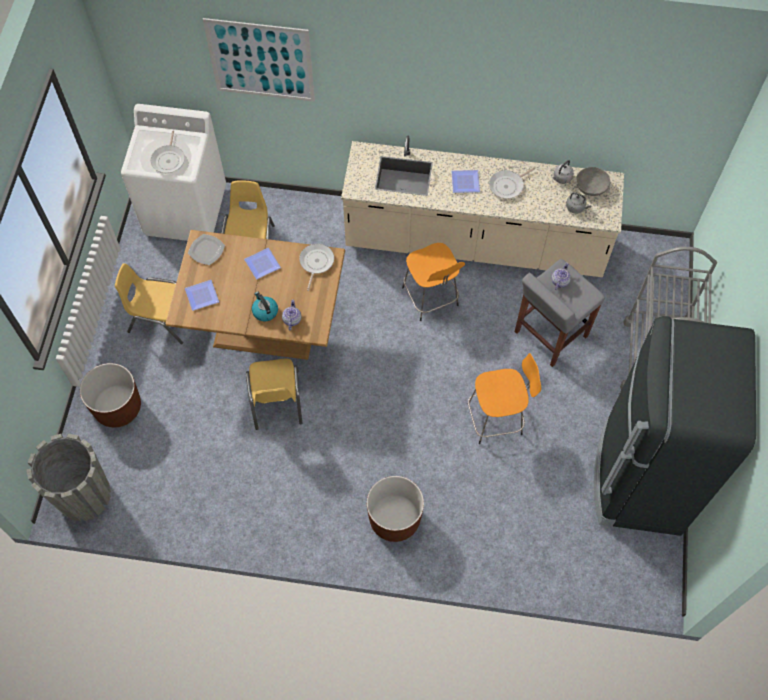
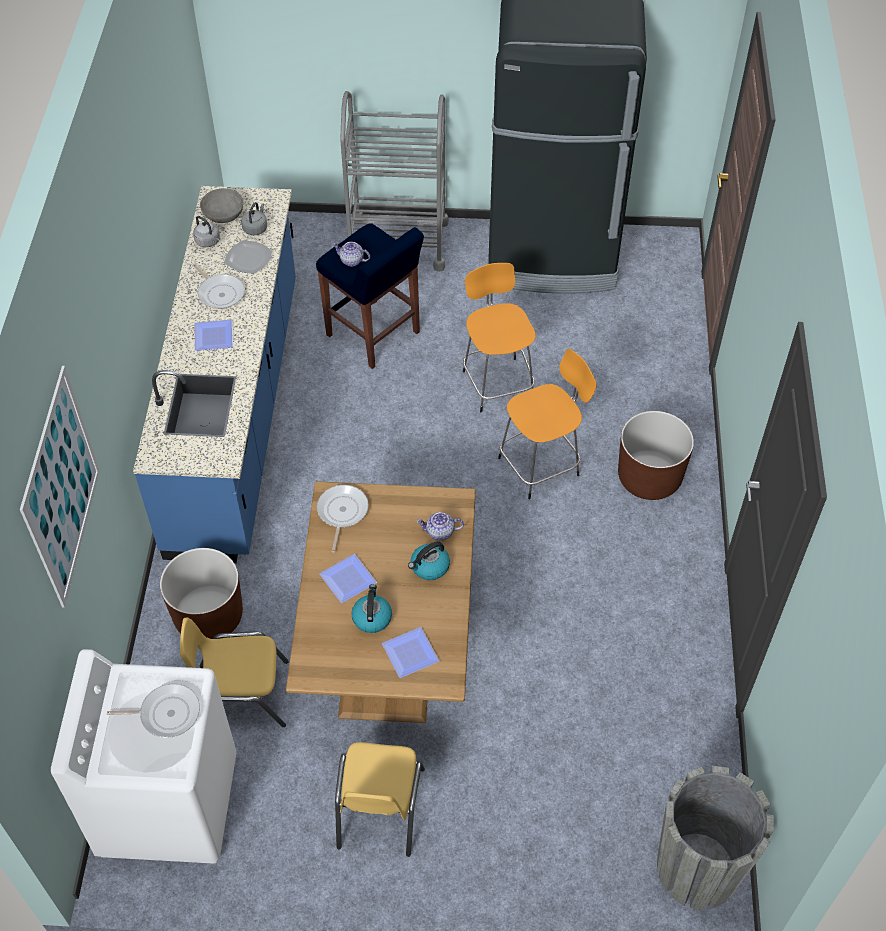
camera: 95 degrees left, 10 degrees down
brown planter [80,363,141,427] -> brown planter moved to [160,548,243,639]
plate [188,234,225,265] -> plate moved to [224,240,273,274]
yellow chair [246,359,302,430] -> none
frying pan [299,244,334,291] -> frying pan turned 90 degrees clockwise [317,485,369,553]
beige counter [341,136,624,277] -> blue counter [133,186,296,563]
orange stool [402,243,465,321] -> orange stool moved to [498,349,597,499]
grey stool [515,259,605,367] -> blue stool [316,223,424,369]
none -> kettle [352,584,392,633]

